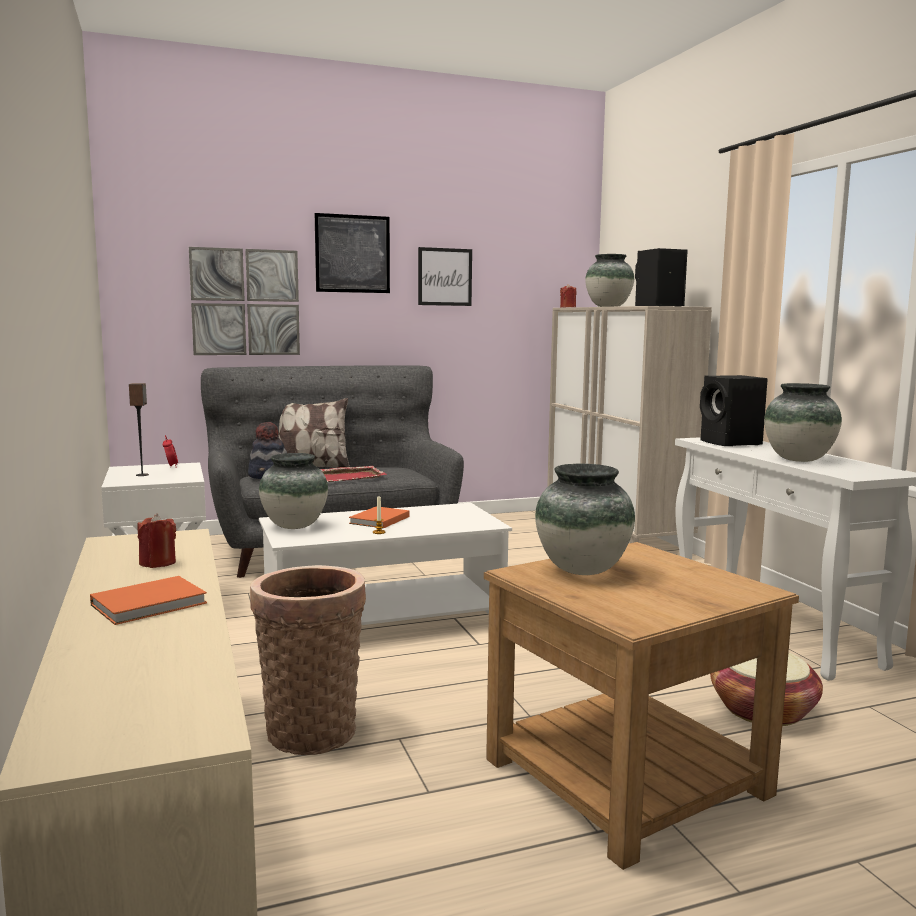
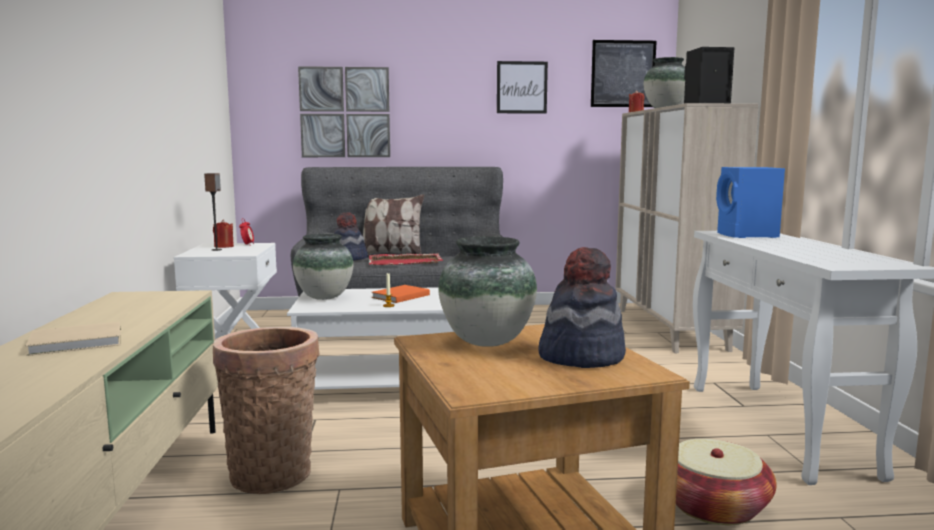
camera: 15 degrees right, 0 degrees up
orange book [90,576,207,625] -> beige book [26,322,121,356]
red candle [137,513,176,568] -> red candle moved to [213,219,234,248]
picture [315,213,390,293] -> picture moved to [591,40,657,107]
black speaker [700,375,768,446] -> blue speaker [716,167,785,238]
vase [764,383,842,462] -> none
none -> hat [538,247,626,368]

